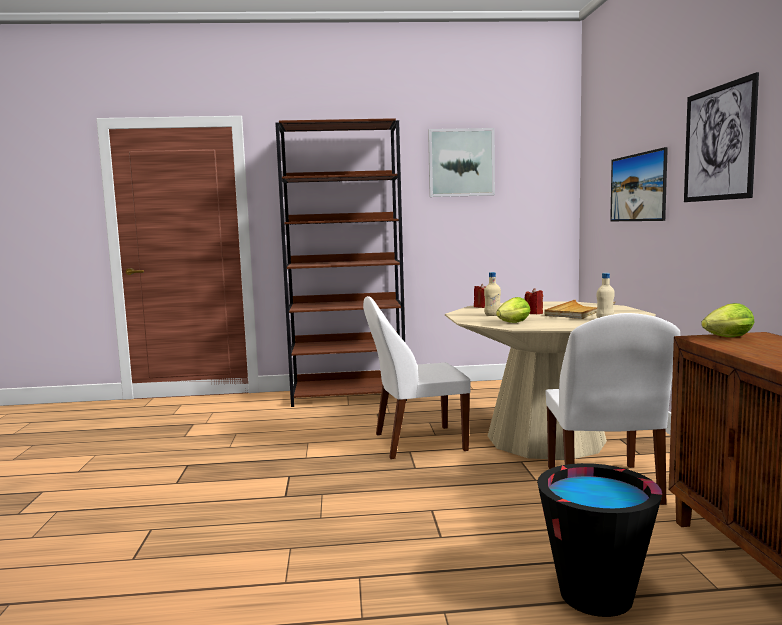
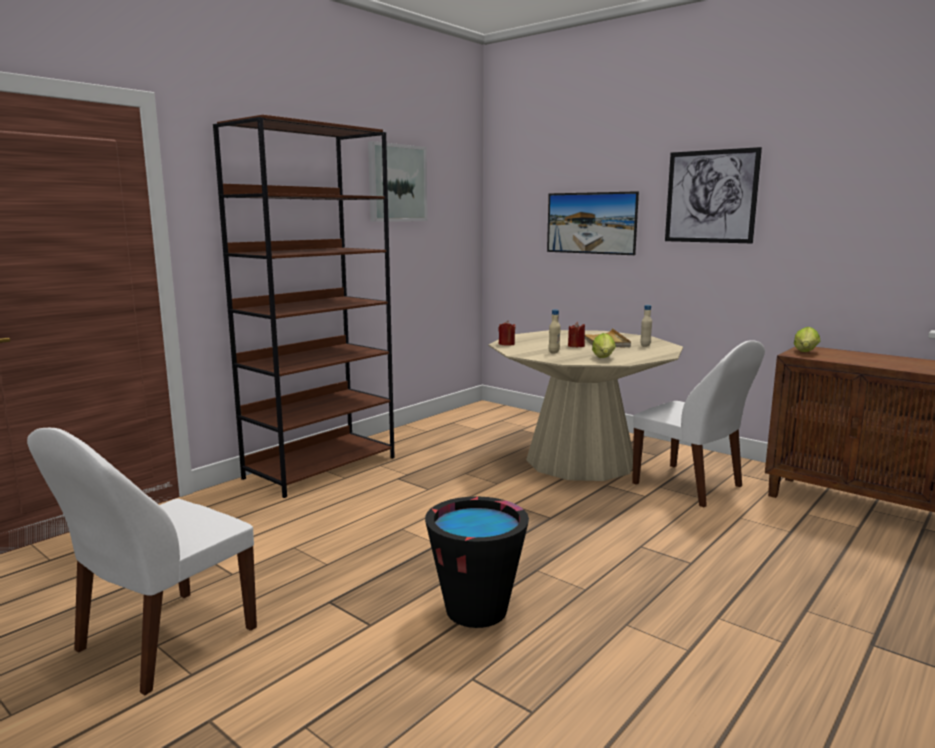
camera: 45 degrees left, 5 degrees up
white chair [363,296,470,459] -> white chair moved to [27,428,257,695]
black bucket [537,463,662,617] -> black bucket moved to [425,496,529,628]

